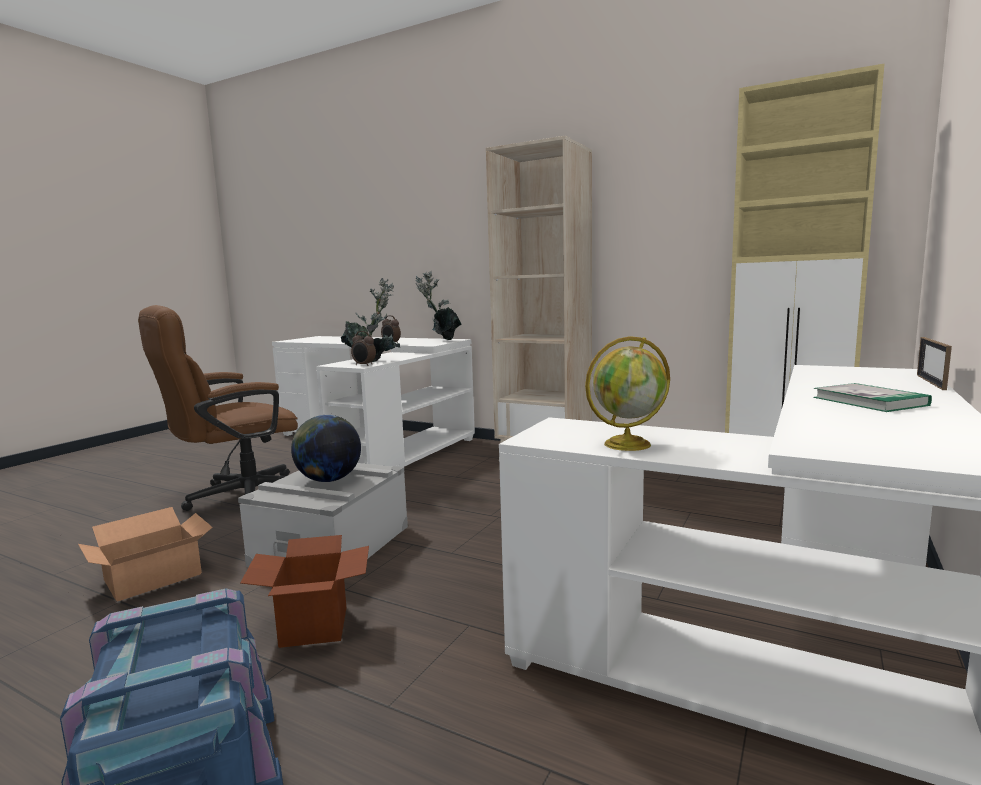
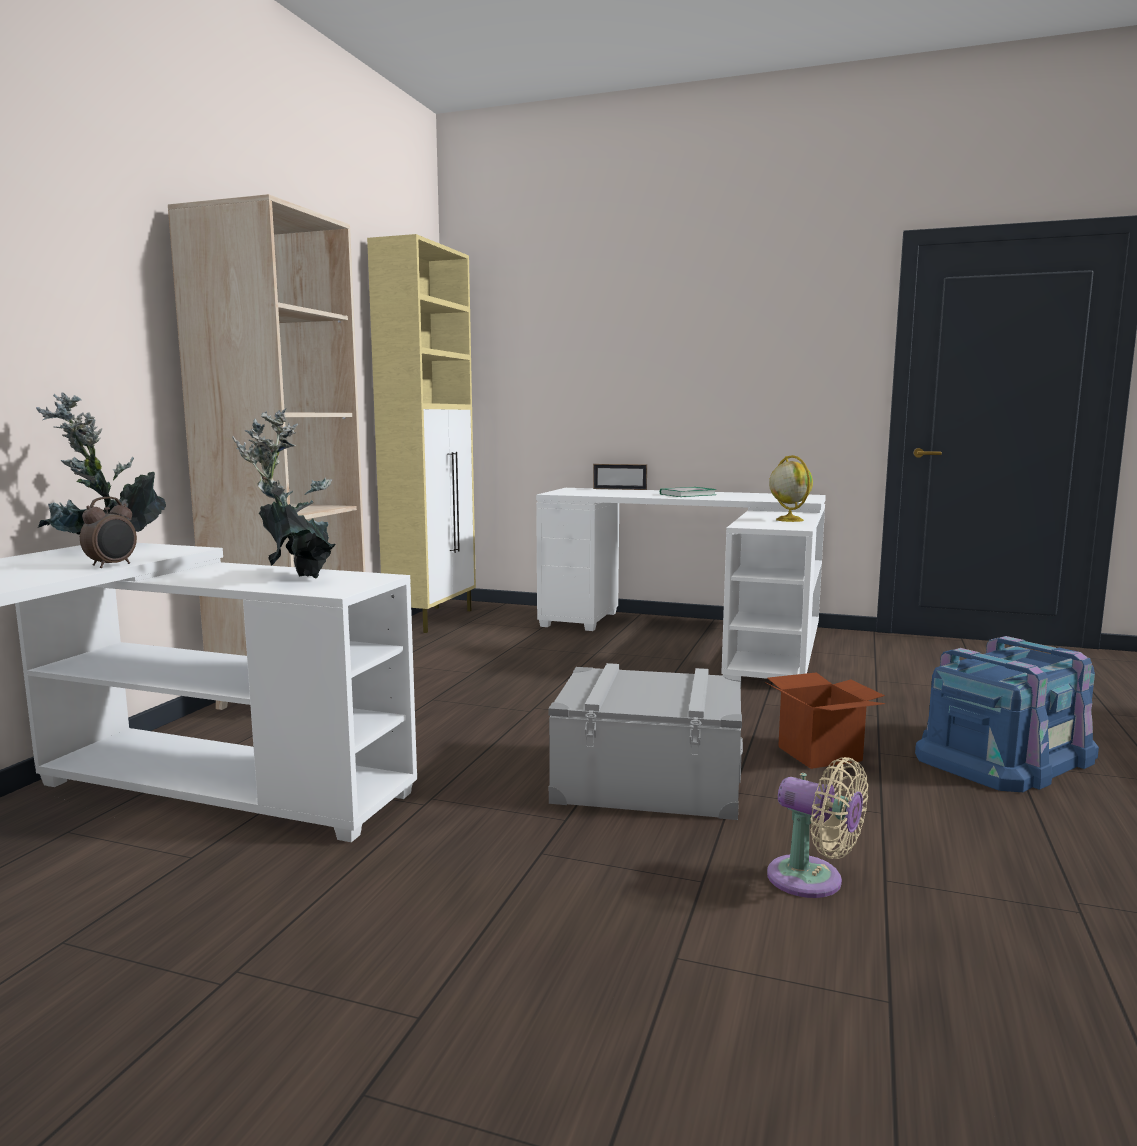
camera: 100 degrees left, 0 degrees up
cardboard box [78,507,213,602] -> beige fan [767,757,868,898]
brown office chair [138,305,298,511] -> none
globe [291,415,361,482] -> none
alarm clock [351,331,376,366] -> none

